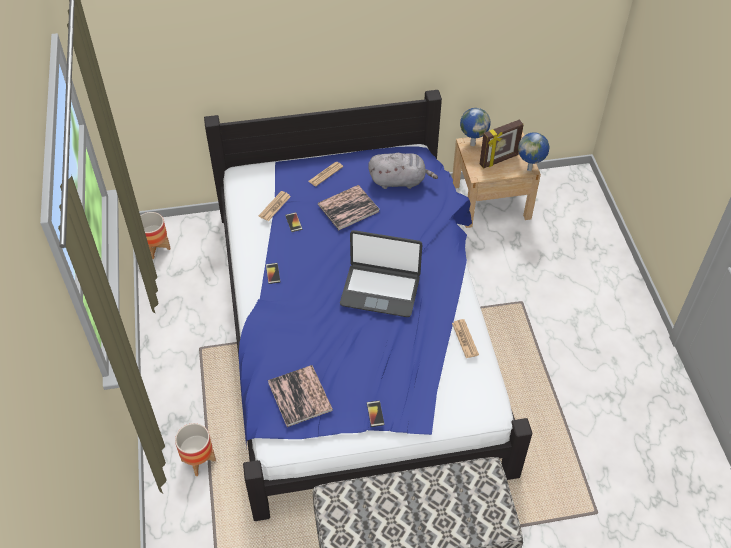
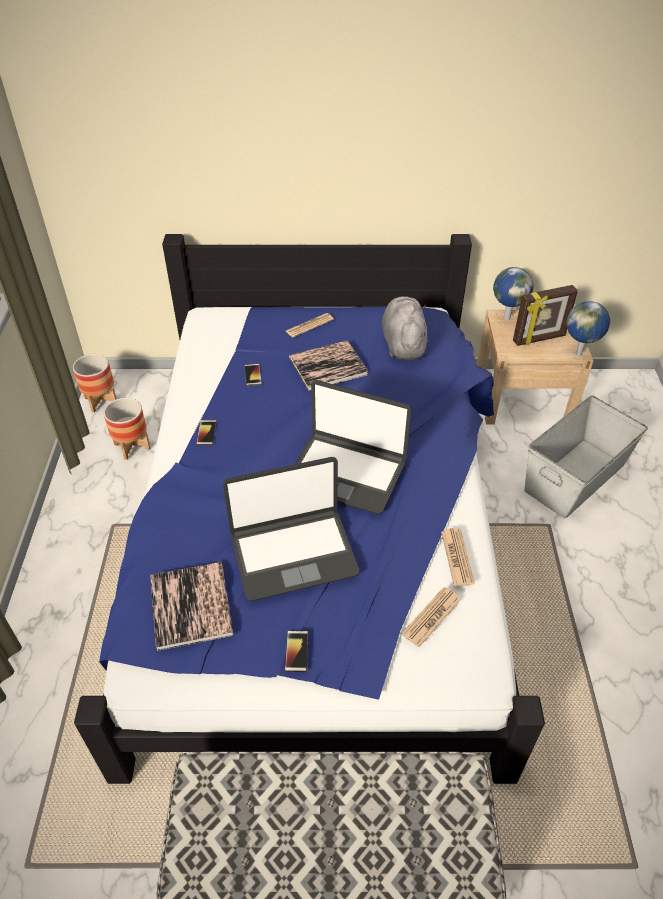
camera: 10 degrees right, 5 degrees down
planter [175,423,216,476] -> planter moved to [104,398,151,460]
newspaper [259,191,291,221] -> newspaper moved to [402,587,460,647]
grey plush toy [368,153,438,189] -> grey plush toy turned 105 degrees counterclockwise [382,296,428,360]
none -> laptop [223,457,359,601]
none -> grey storage box [524,395,648,519]

